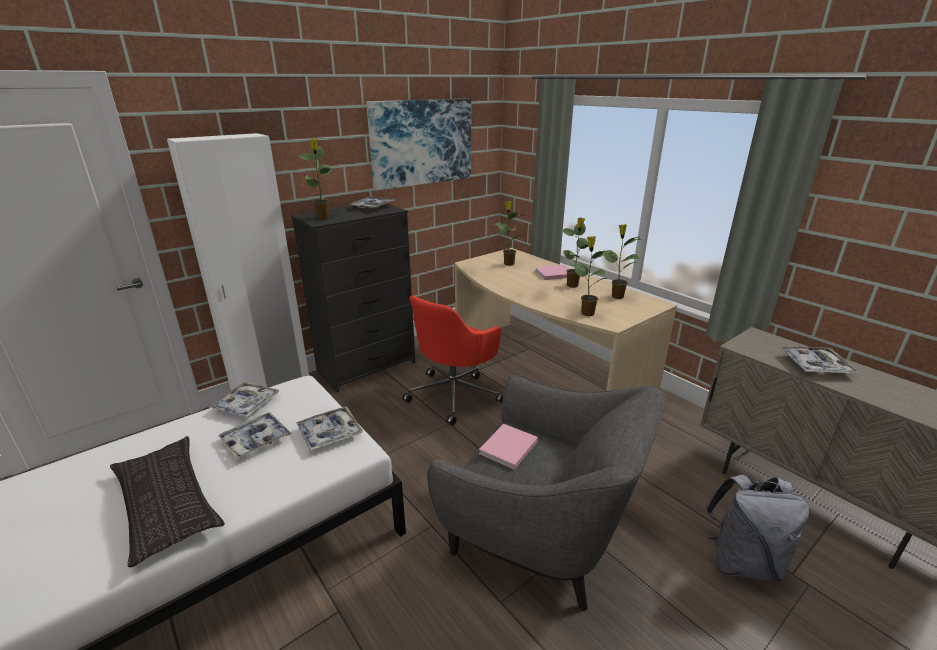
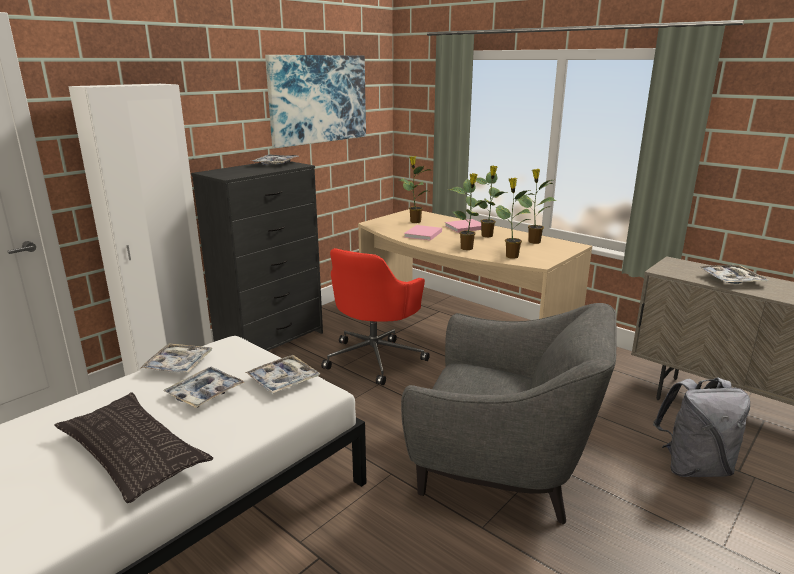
camera: 10 degrees left, 5 degrees down
potted plant [298,139,332,219] -> potted plant moved to [450,173,489,250]
pink book [479,424,538,470] -> pink book moved to [404,225,442,241]

